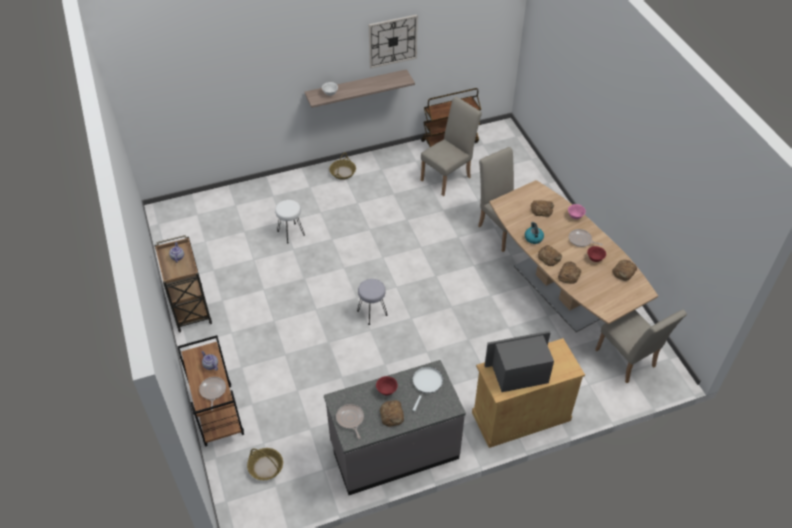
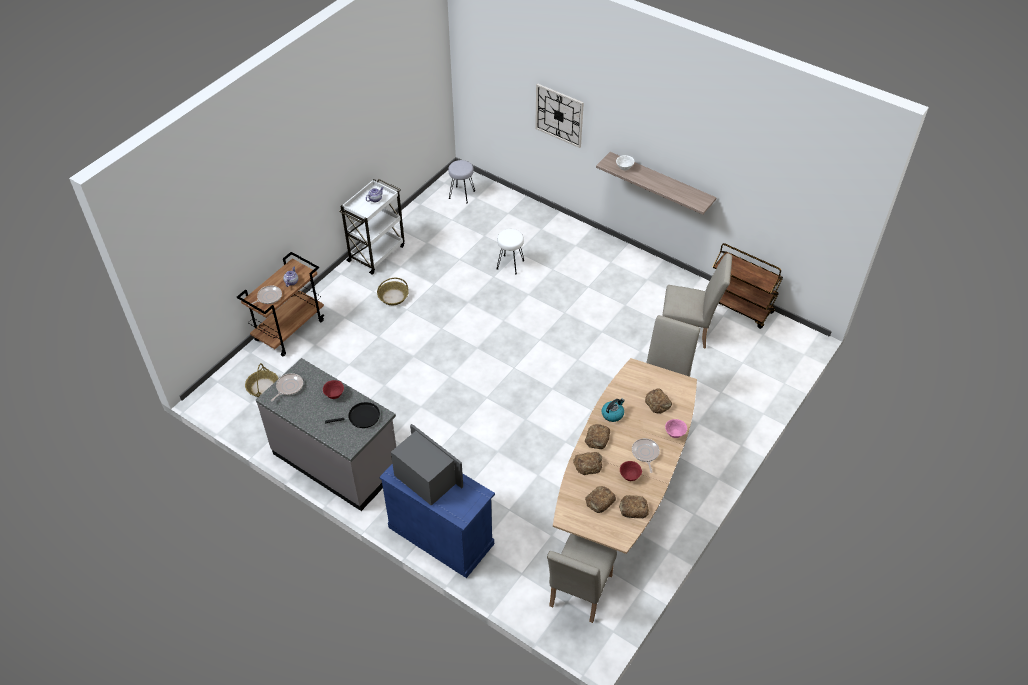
camera: 55 degrees right, 0 degrees up
brown cart [155,235,212,333] -> white cart [339,179,405,275]
basket [329,152,356,180] -> basket moved to [377,278,409,305]
grey stool [357,279,387,325] -> grey stool moved to [448,160,475,203]
wall clock [369,15,418,69] -> wall clock moved to [535,83,584,148]
bread [380,400,404,427] -> bread moved to [585,486,616,513]
white frying pan [412,367,443,411] -> black frying pan [325,402,380,428]
beige cabinet [472,338,585,448] -> blue cabinet [379,464,495,578]

